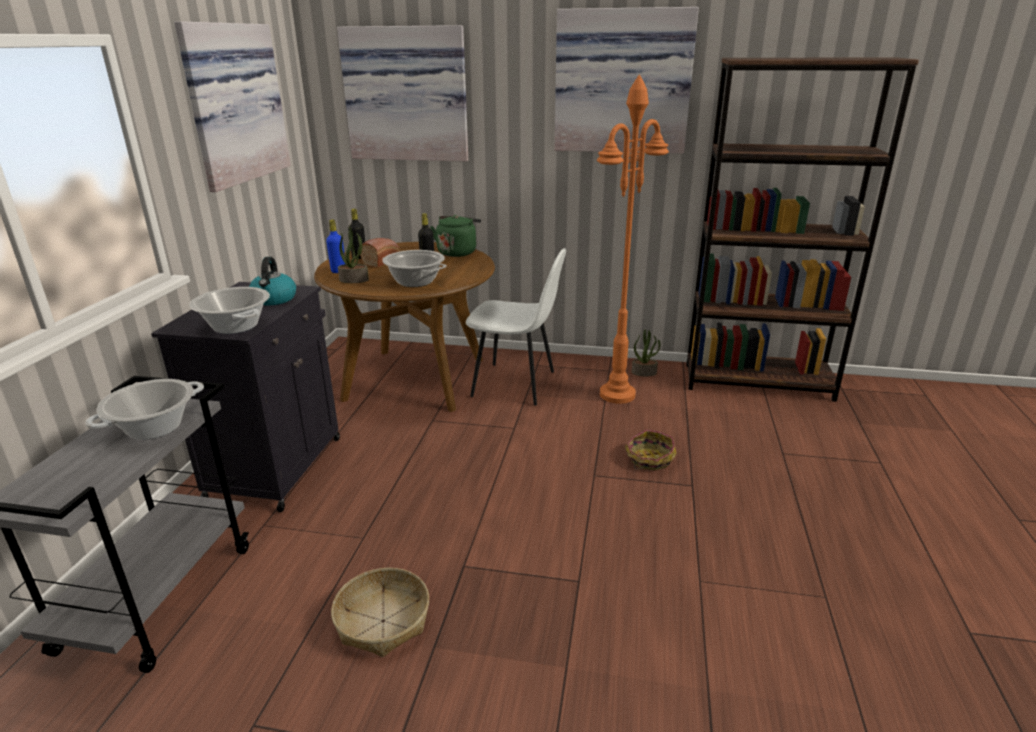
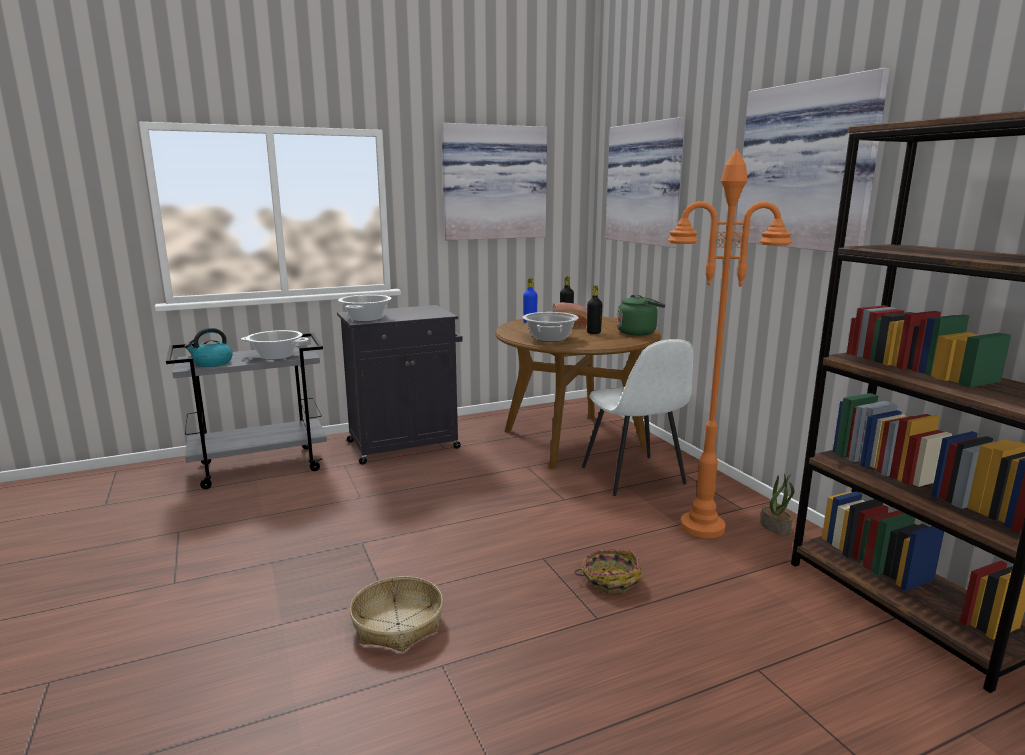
camera: 55 degrees right, 10 degrees down
kettle [249,257,296,305] -> kettle moved to [184,328,233,367]
basket [331,568,429,657] -> basket moved to [350,576,443,652]
potted plant [338,227,369,283] -> none

